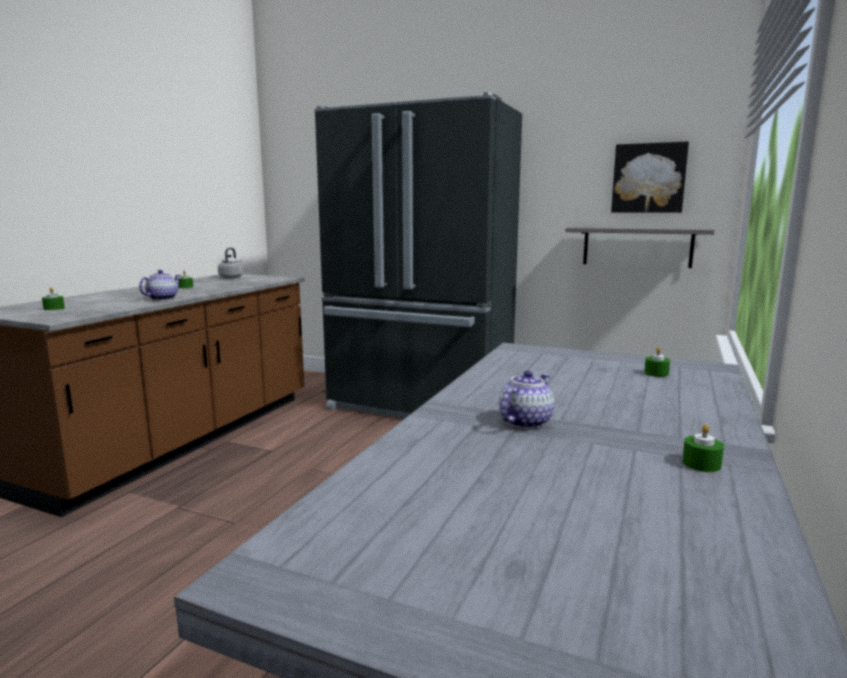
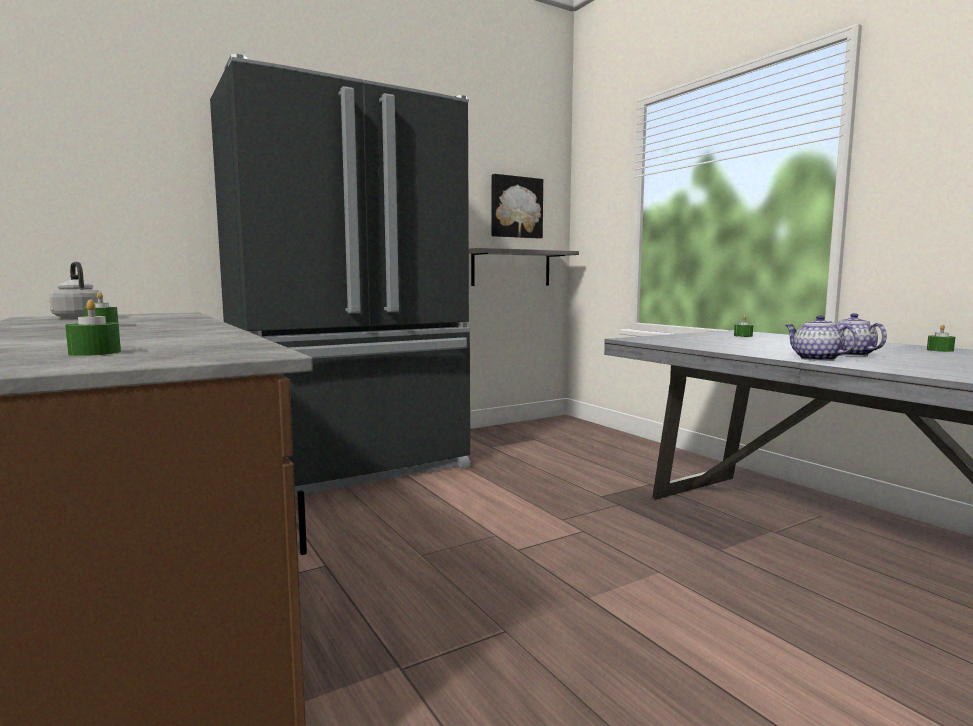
camera: 55 degrees left, 5 degrees down
teapot [139,270,181,300] -> teapot moved to [785,315,858,361]

